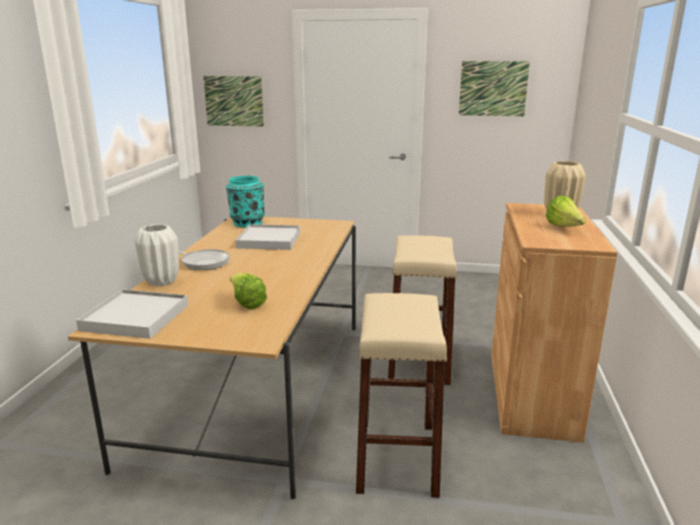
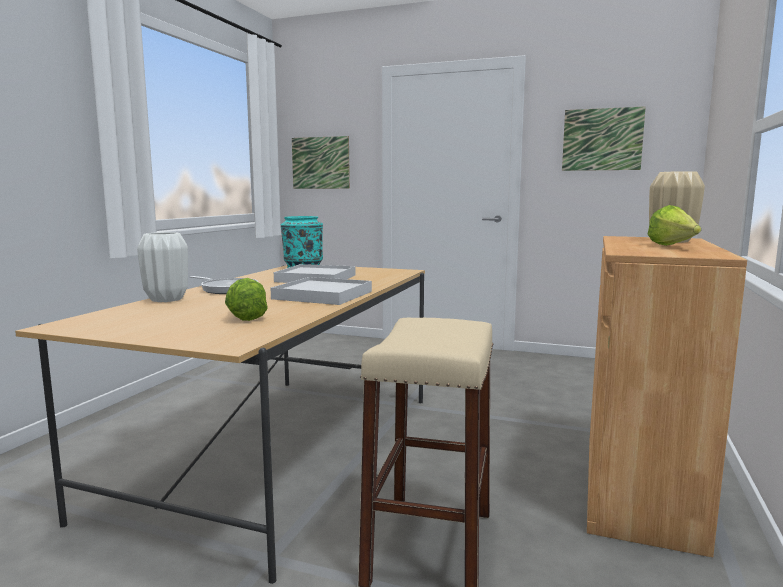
camera: 10 degrees right, 10 degrees down
white tray [76,289,188,339] -> white tray moved to [271,277,372,305]
beige stool [388,235,457,385] -> none

